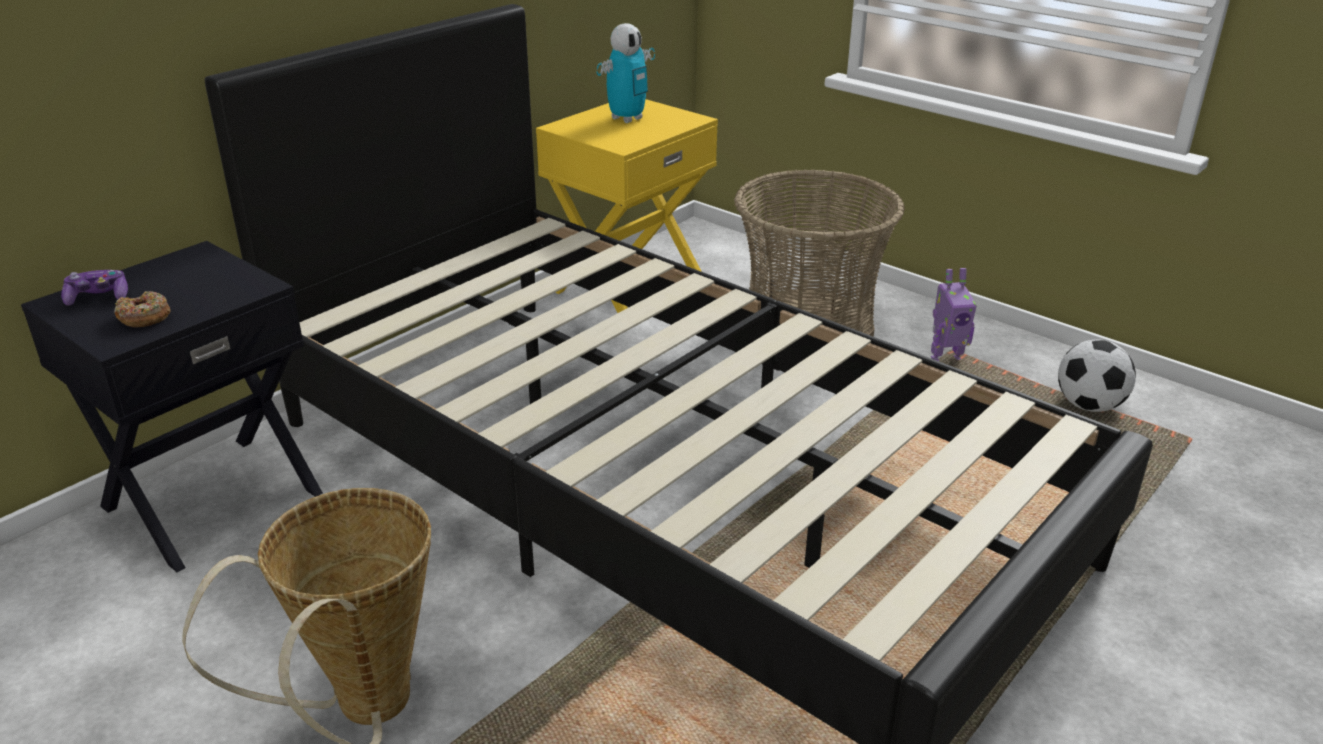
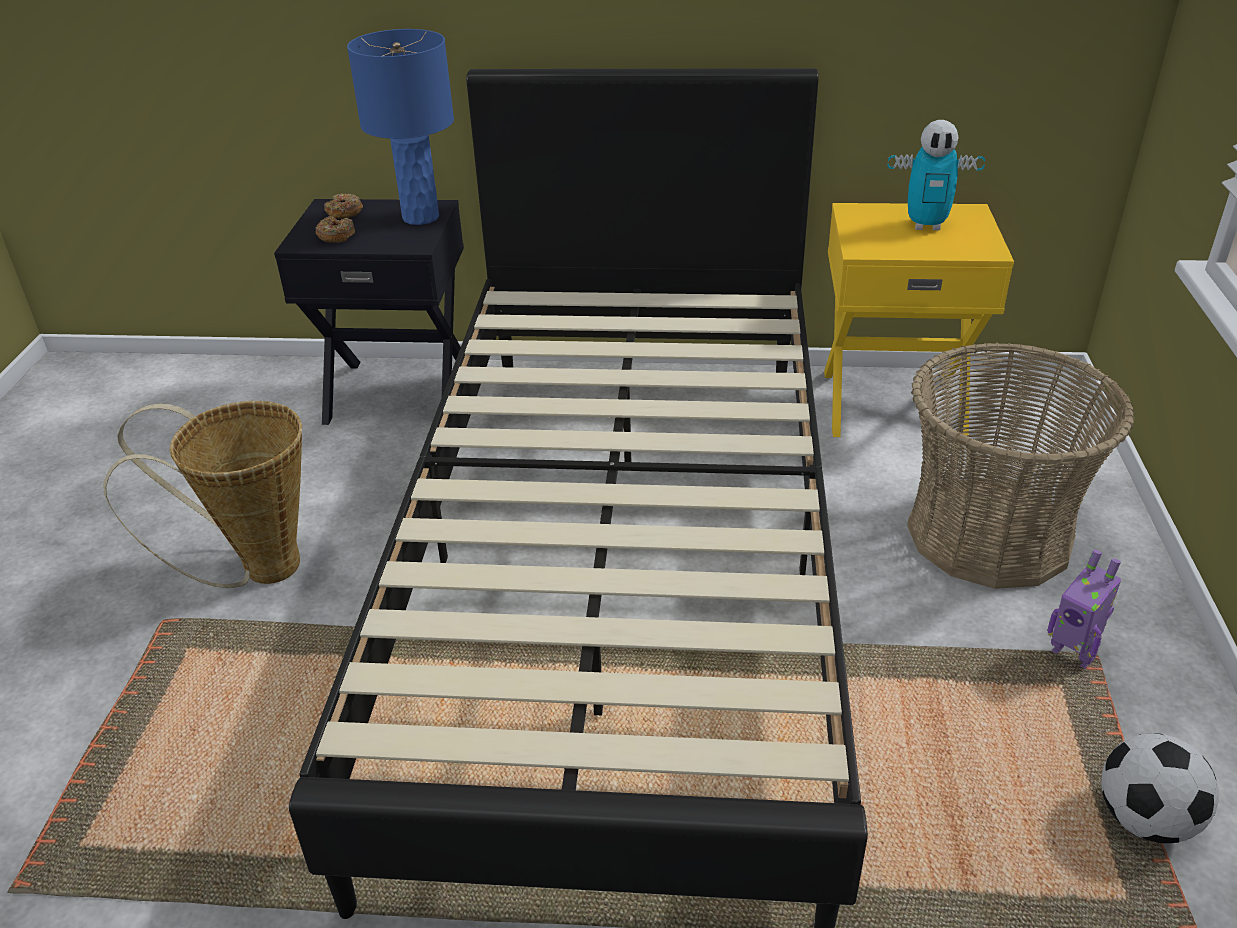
camera: 55 degrees right, 5 degrees up
game controller [61,270,128,306] -> donut [324,193,363,218]
none -> blue table lamp [347,29,454,225]

